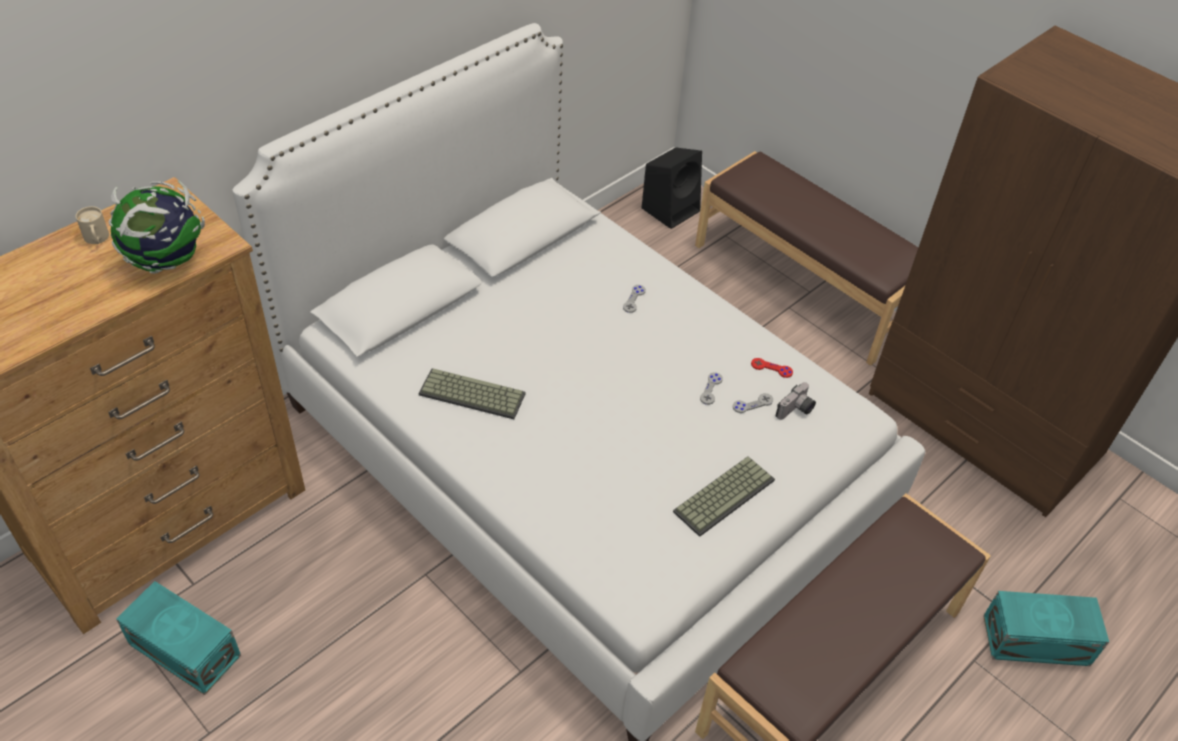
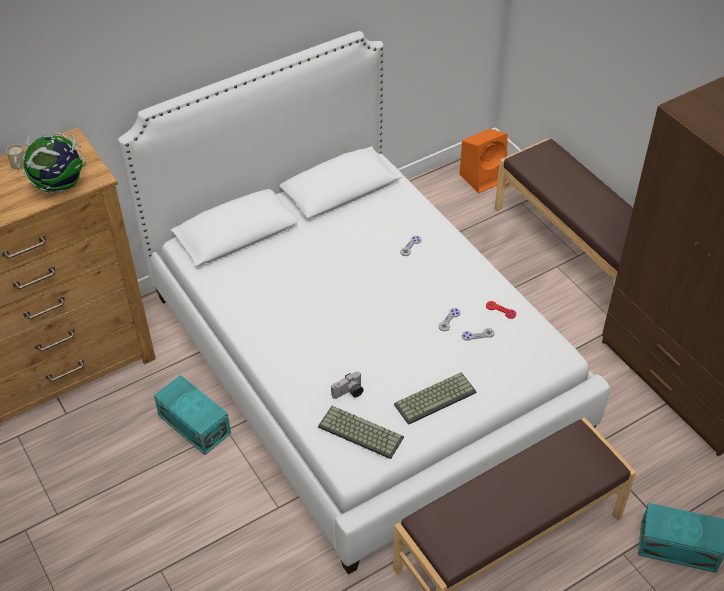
camera: 15 degrees right, 0 degrees up
turquoise storage box [116,581,241,695] -> turquoise storage box moved to [154,375,231,455]
keyboard [418,368,526,419] -> keyboard moved to [318,406,404,459]
black speaker [642,147,702,229] -> orange speaker [459,129,508,193]
camera [776,382,816,420] -> camera moved to [331,372,364,399]

